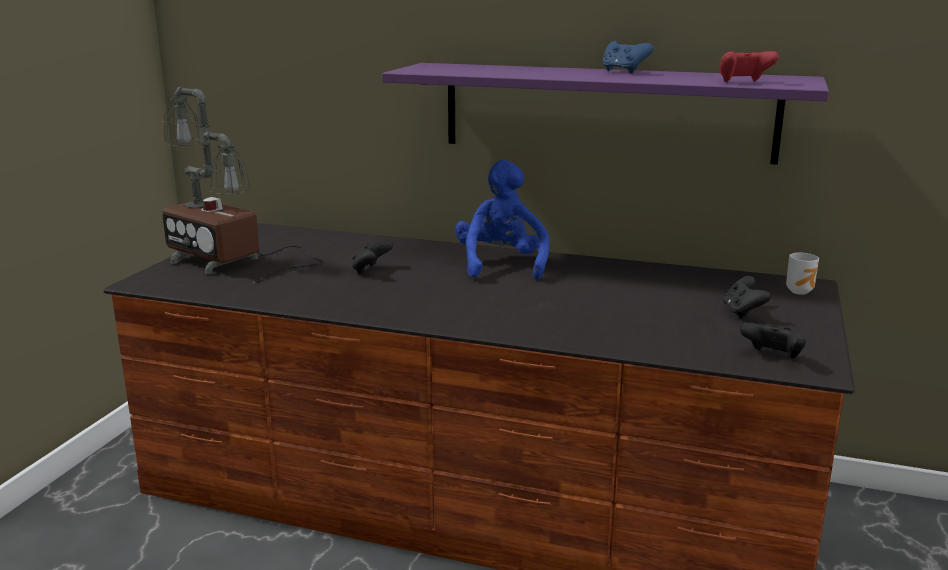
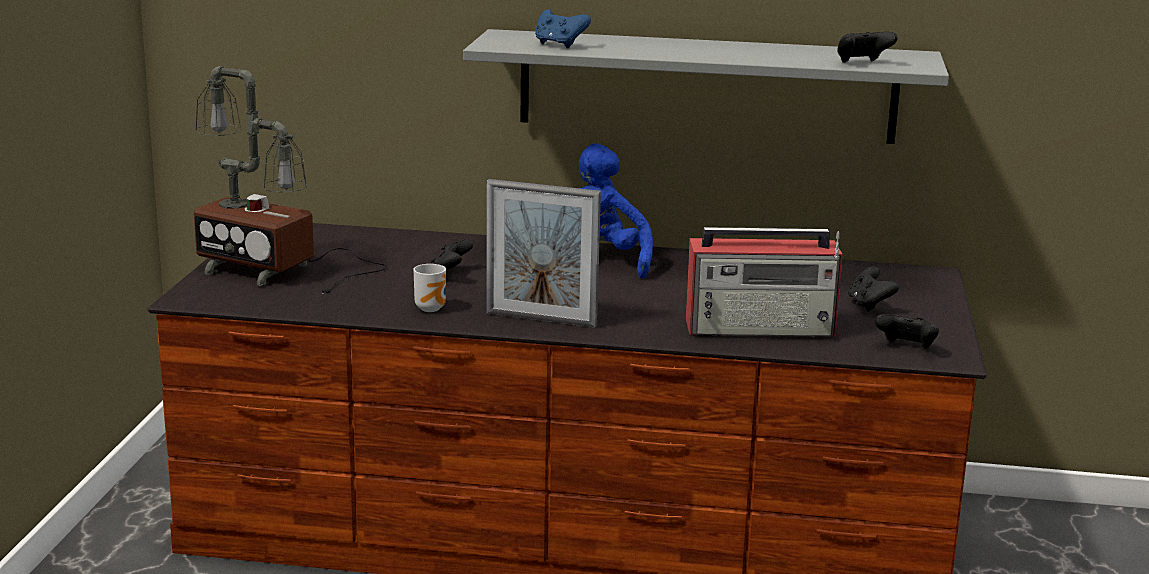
camera: 10 degrees left, 0 degrees up
purple shelf [382,63,829,165] -> grey shelf [463,29,949,144]
blue game controller [602,41,654,73] -> blue game controller moved to [535,9,591,48]
red game controller [720,51,779,82] -> black game controller [837,32,898,63]
mug [786,253,819,295] -> mug moved to [413,264,446,312]
none -> picture frame [486,179,601,328]
none -> radio [686,227,843,337]

